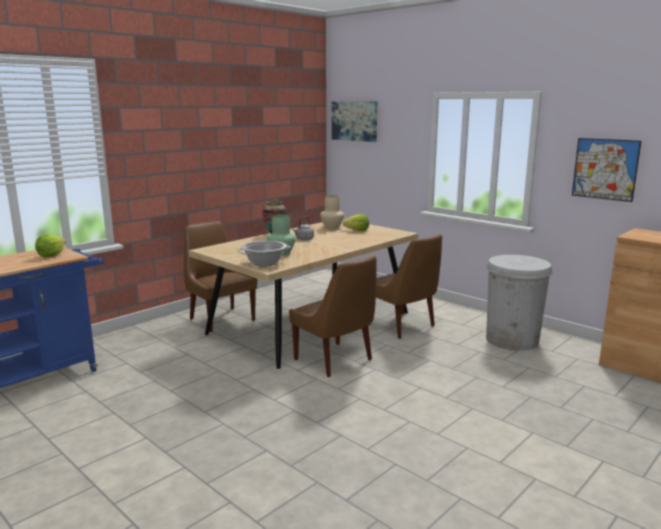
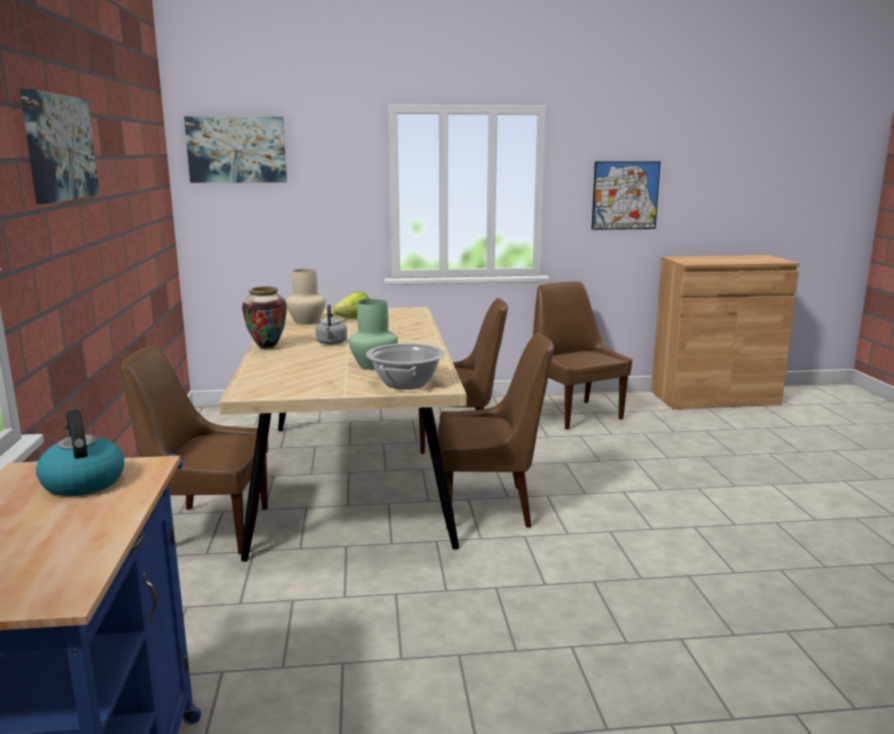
camera: 50 degrees left, 0 degrees up
lettuce [35,234,66,258] -> kettle [36,409,124,496]
white trash can [486,255,553,351] -> brown chair [533,282,632,430]
none -> picture [20,89,99,204]

